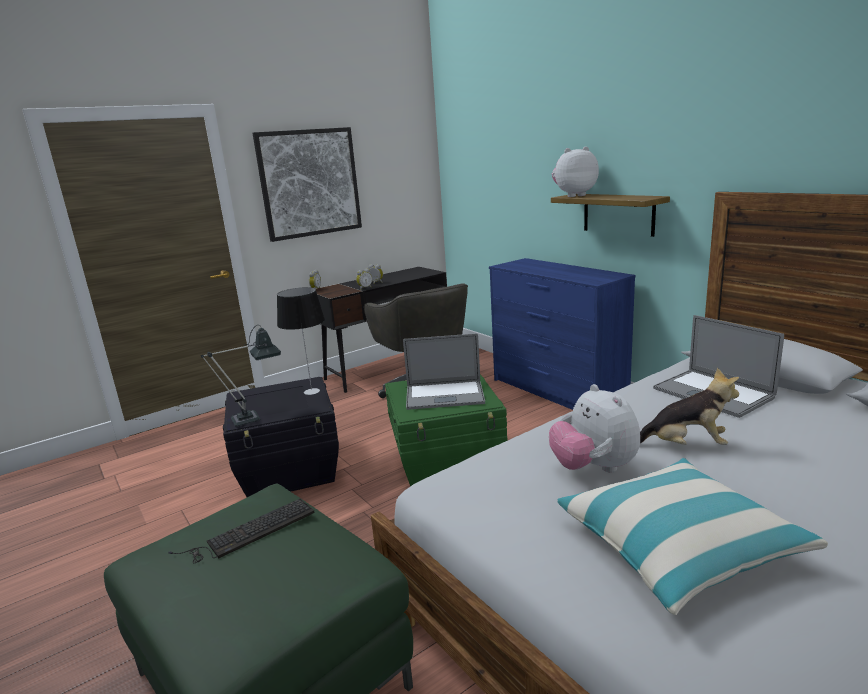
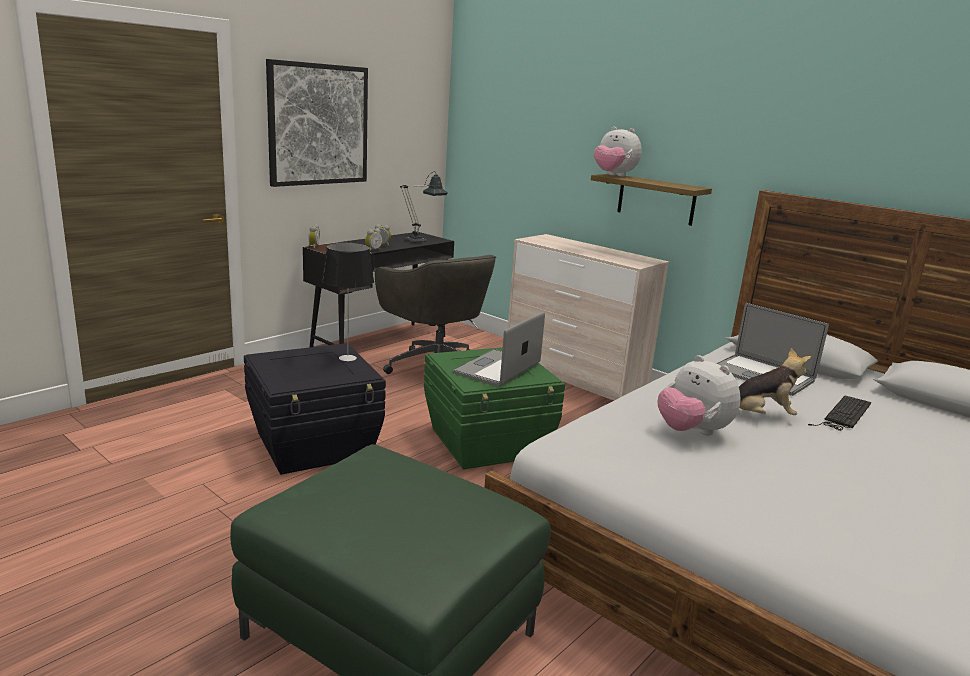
camera: 15 degrees left, 0 degrees up
keyboard [168,499,315,564] -> keyboard moved to [808,396,871,431]
table lamp [201,325,281,427] -> table lamp moved to [400,172,448,243]
laptop [403,333,485,410] -> laptop turned 135 degrees clockwise [453,312,545,387]
blue dresser [489,258,636,410] -> beige dresser [508,234,669,401]
plush toy [552,146,599,197] -> plush toy turned 120 degrees counterclockwise [594,127,642,177]
pillow [558,458,828,615] -> none

